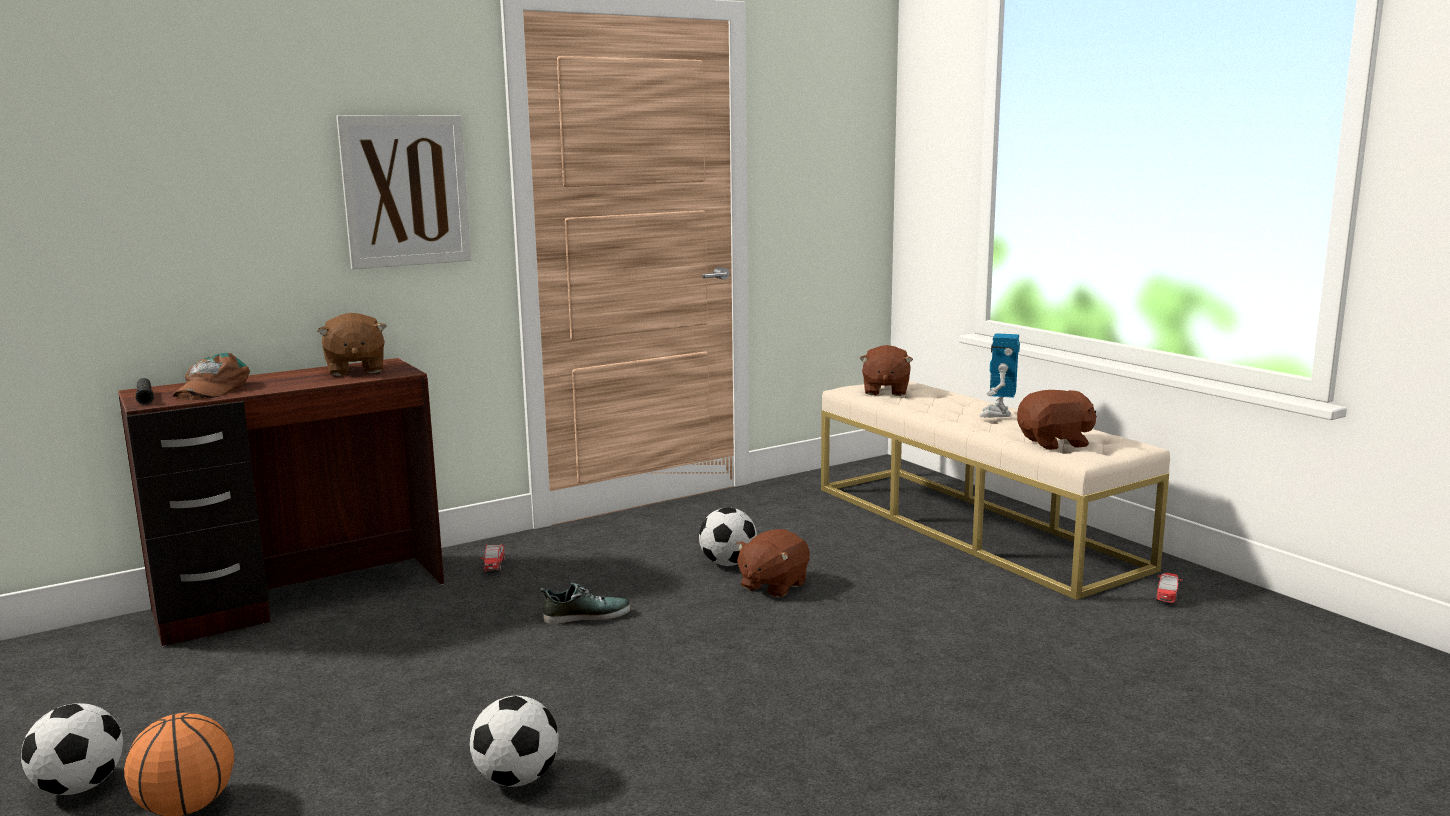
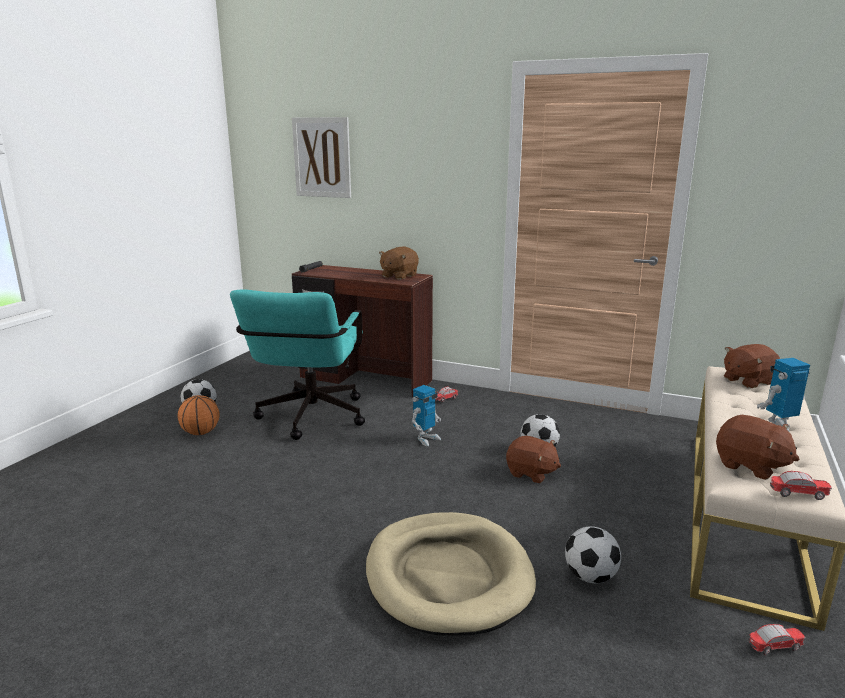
camera: 55 degrees right, 5 degrees up
brown cap [172,353,250,400] -> none
picture [336,115,471,269] -> picture moved to [292,117,351,198]
football [470,696,559,787] -> football moved to [565,526,621,583]
shoe [541,583,631,624] -> toy robot [412,385,441,446]
brown plush toy [735,529,810,598] -> brown plush toy turned 150 degrees counterclockwise [506,436,561,483]
none -> turquoise office chair [230,289,365,440]
none -> beige dog bed [366,512,536,636]
none -> toy car [770,471,832,500]

